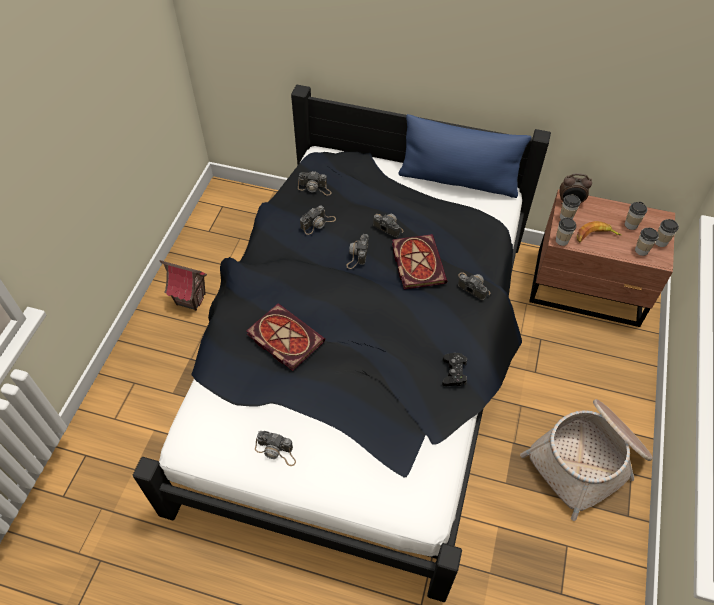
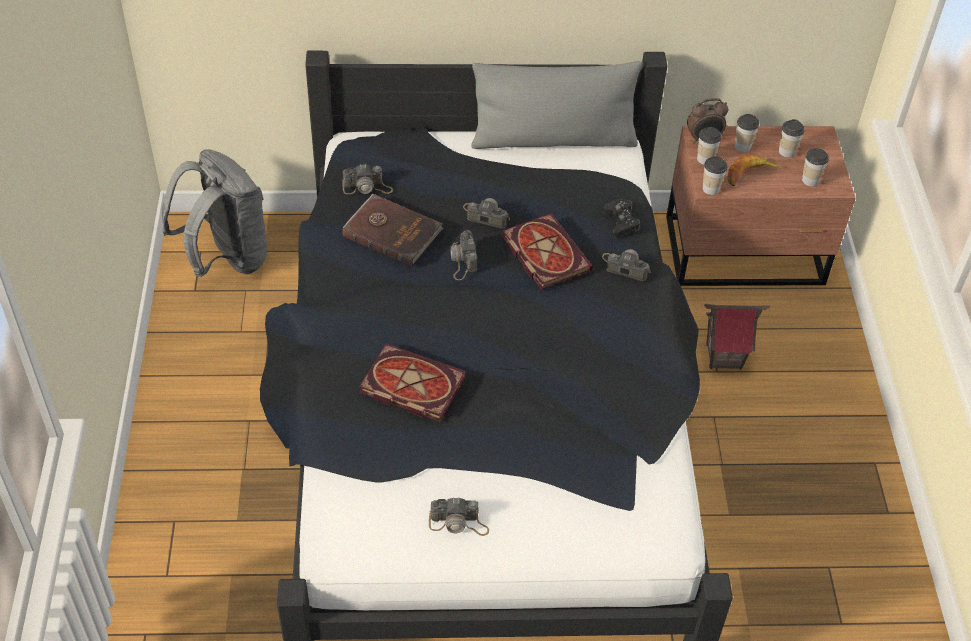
camera: 20 degrees left, 5 degrees down
toy house [159,260,207,311] -> toy house moved to [704,304,770,370]
camera [300,206,336,235] -> brown book [342,194,444,266]
blue pillow [398,114,531,198] -> grey pillow [471,61,643,149]
black game controller [442,353,467,386] -> black game controller moved to [603,199,640,237]
basket [520,399,652,521] -> none
cup [655,219,679,247] -> cup moved to [735,114,759,152]
none -> grey backpack [162,149,267,277]

